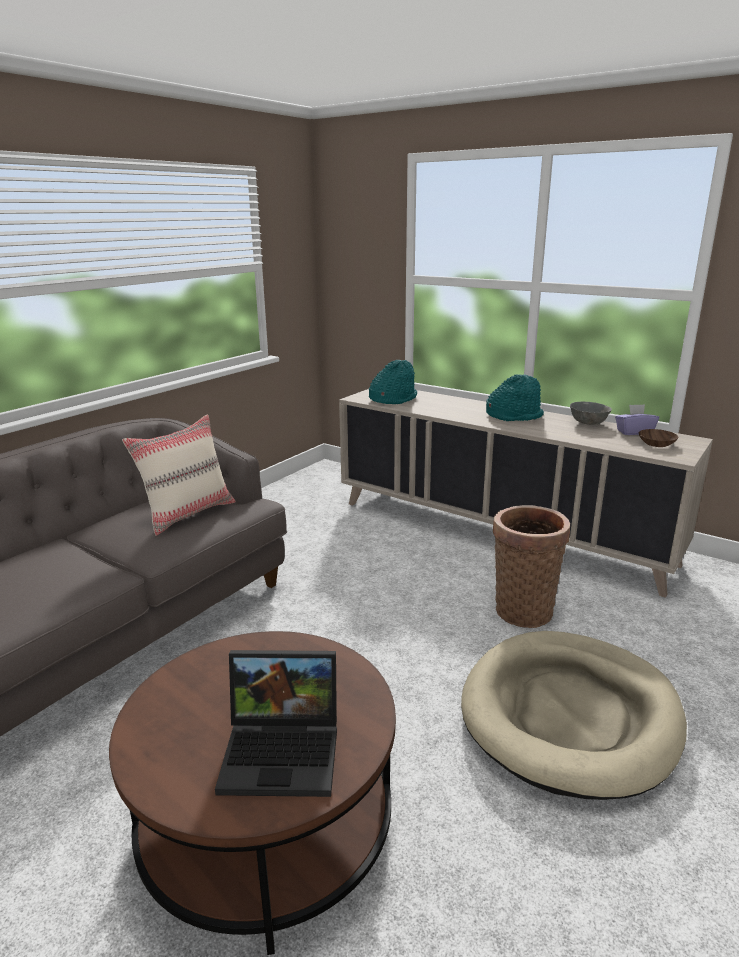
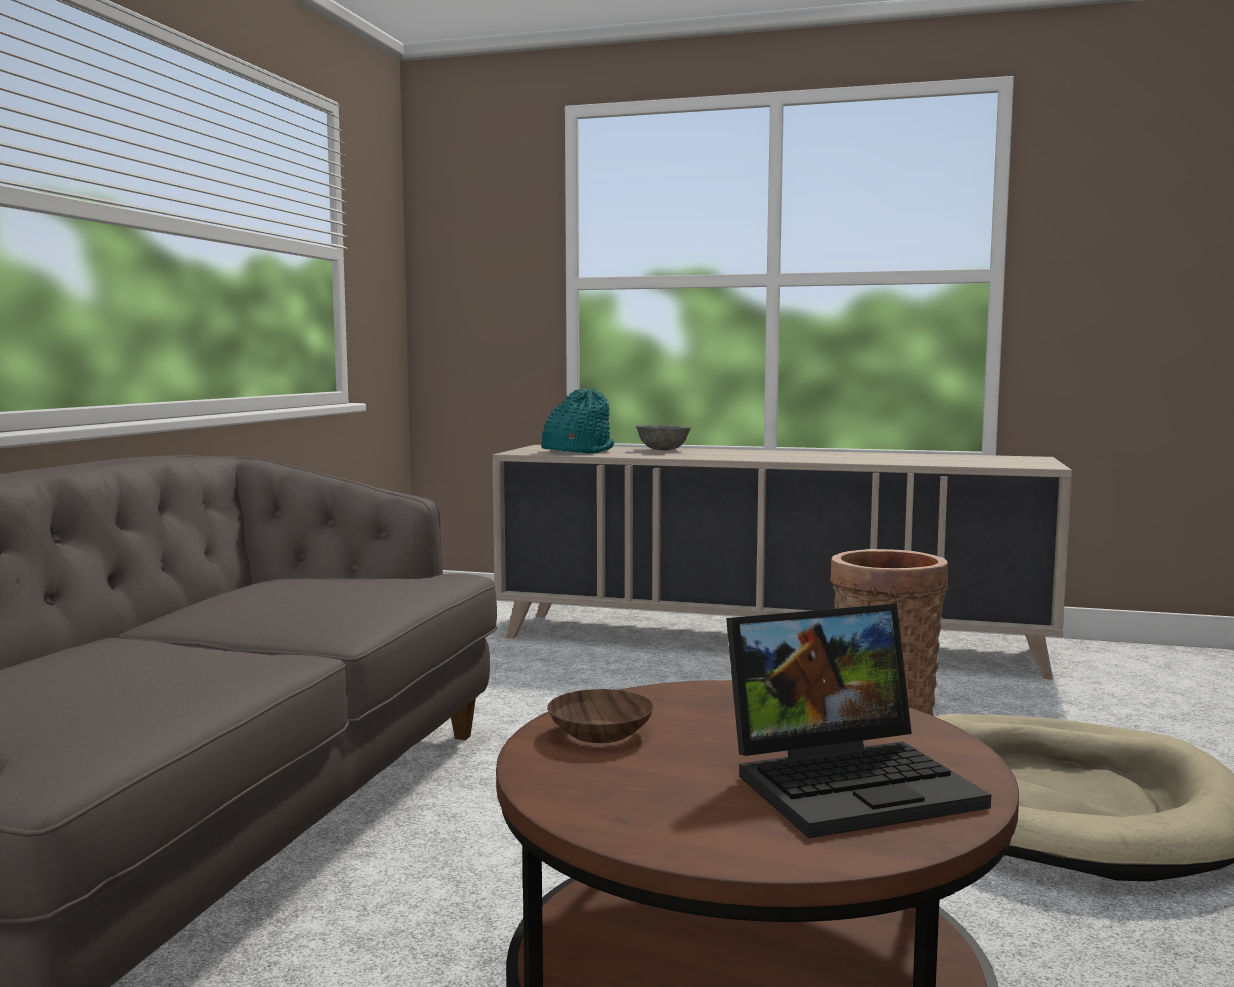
camera: 20 degrees left, 15 degrees down
beige pillow [122,414,236,536] -> none
turquoise hat [486,374,544,421] -> none
grey bowl [570,402,612,425] -> grey bowl moved to [636,425,691,450]
purple tissue box [615,404,659,435] -> none
brown bowl [639,429,678,447] -> brown bowl moved to [547,689,654,743]

